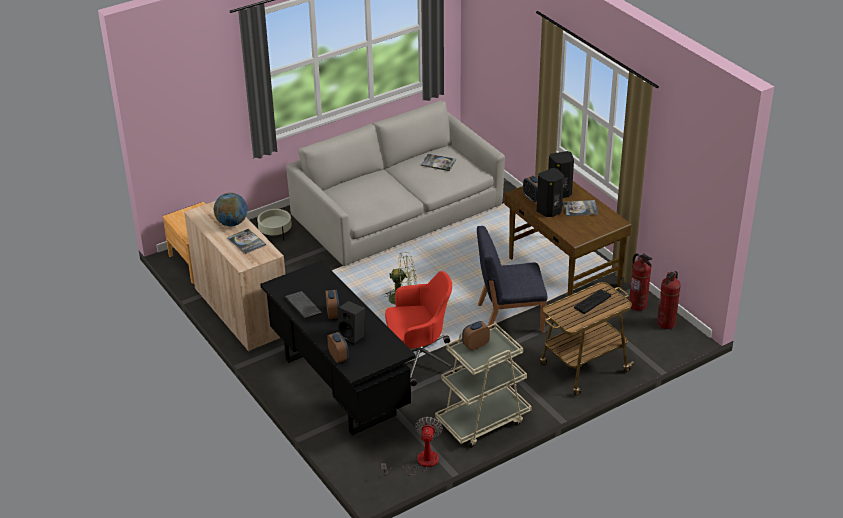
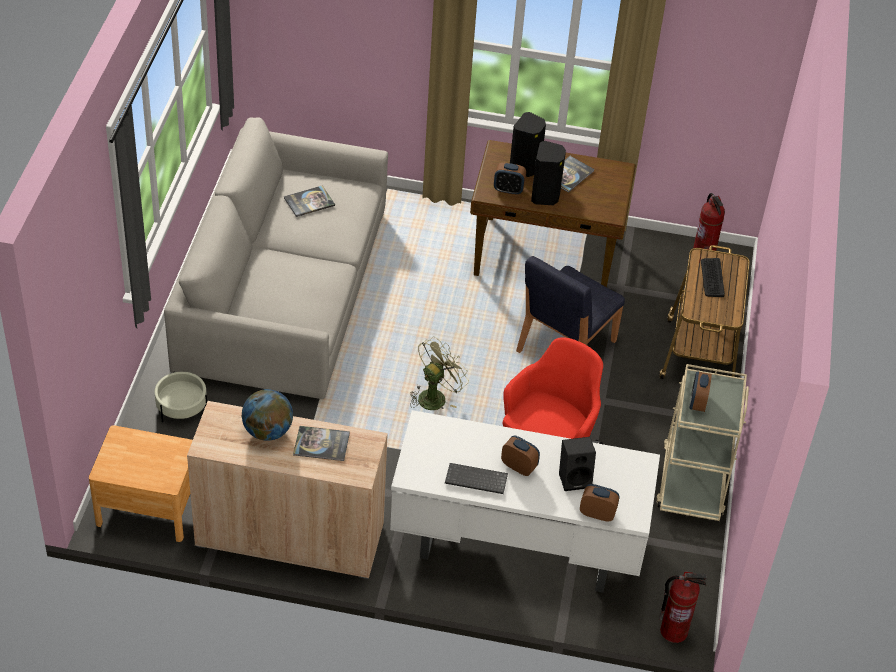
camera: 50 degrees left, 10 degrees up
black desk [260,260,416,436] -> white desk [390,410,660,593]
fan [381,417,443,476] -> none
fire extinguisher [629,253,652,311] -> fire extinguisher moved to [659,572,707,643]

